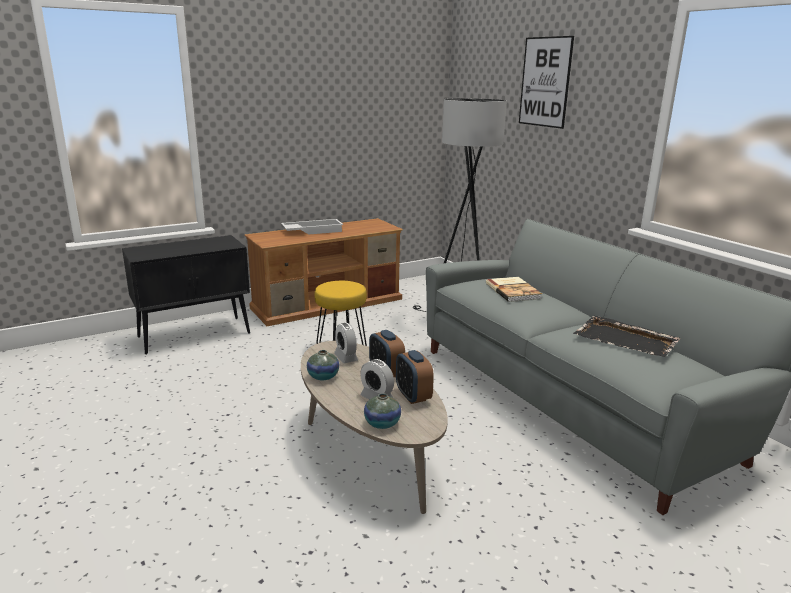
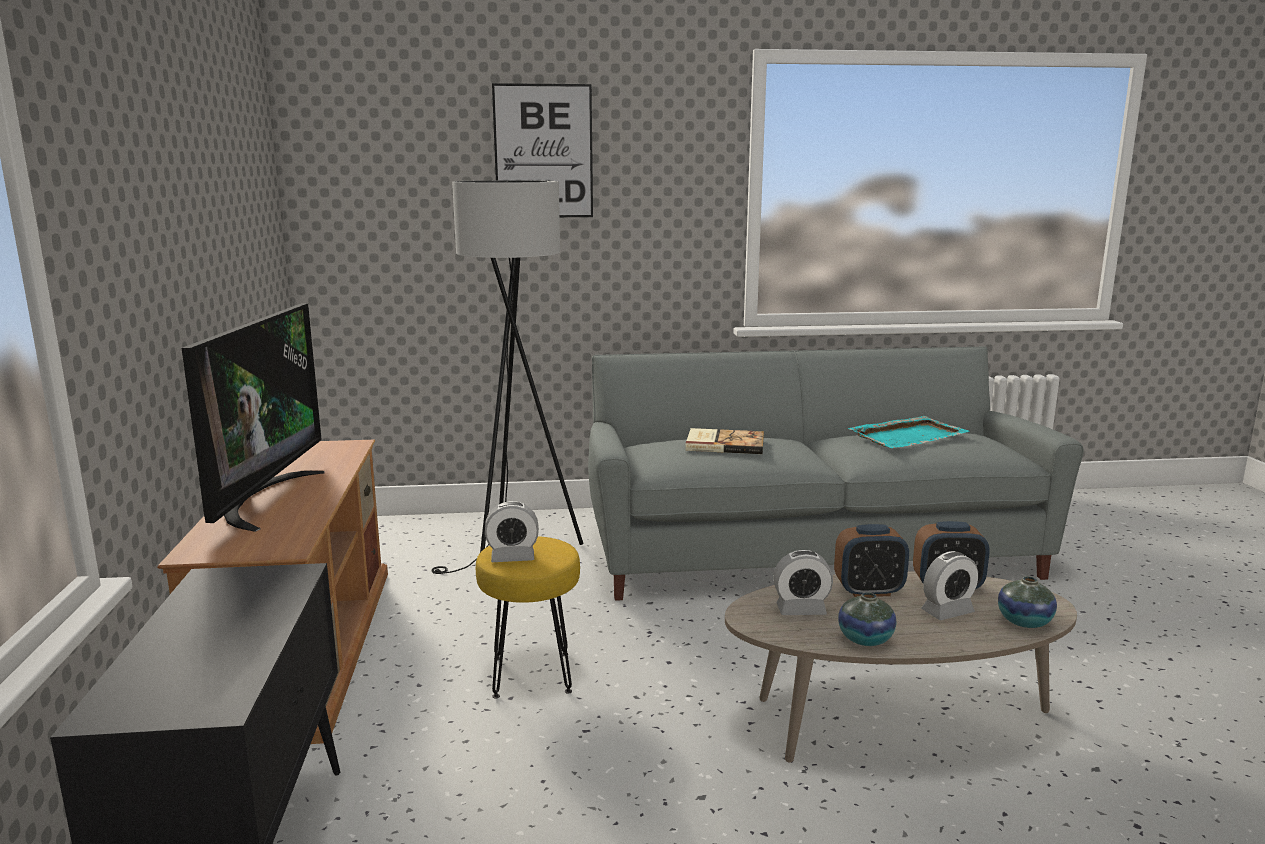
camera: 65 degrees left, 5 degrees down
white tray [281,219,343,235] -> television [182,303,325,532]
black tray [573,316,681,357] -> turquoise tray [848,416,970,448]
none -> alarm clock [485,501,539,562]

